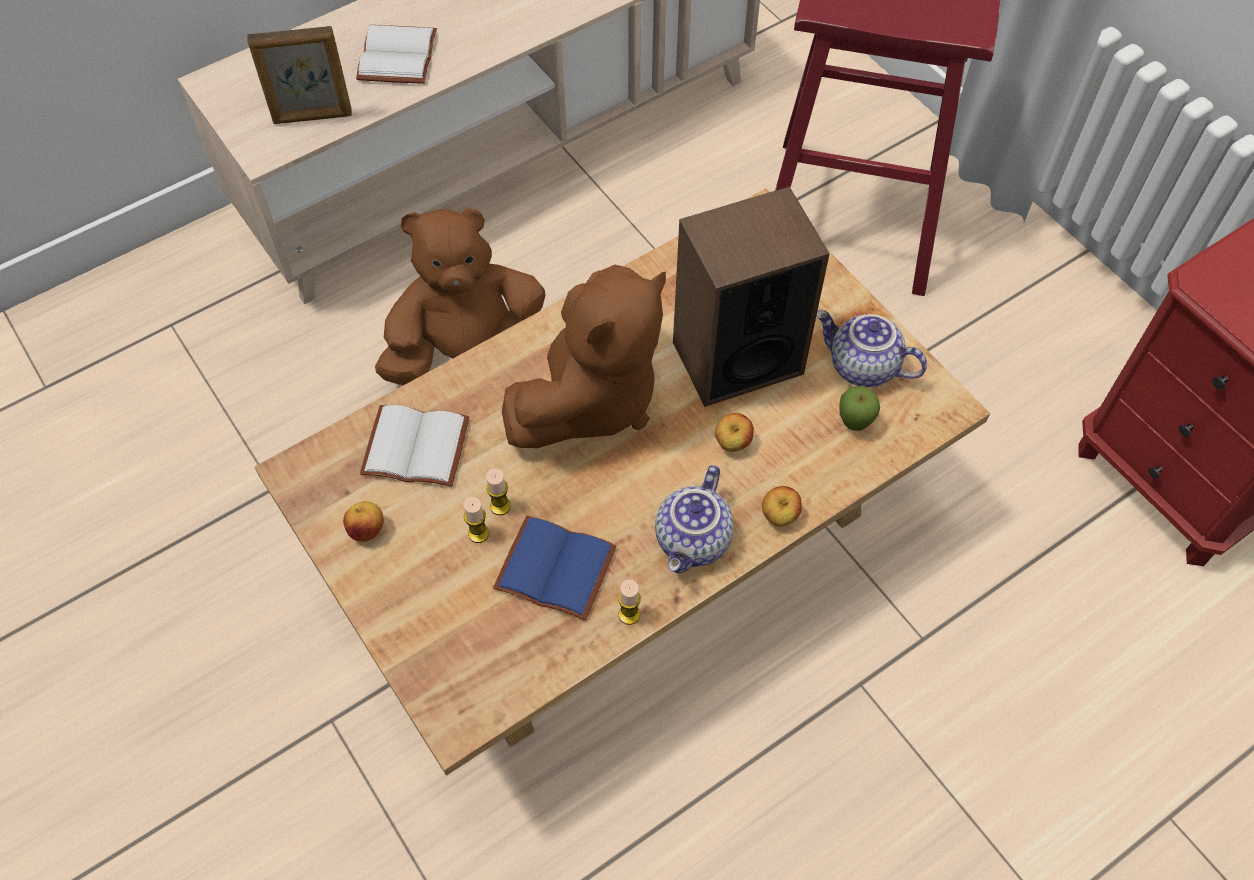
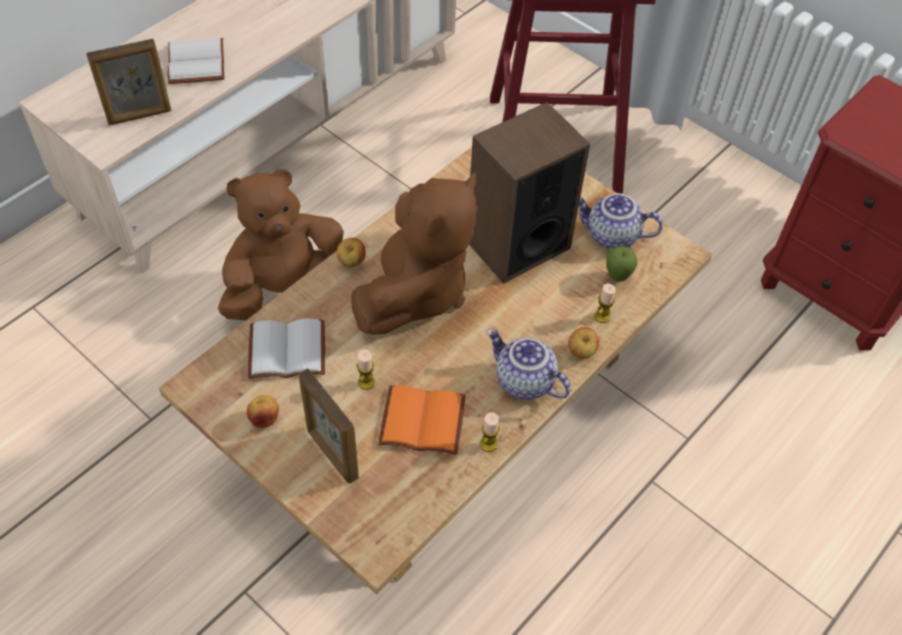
camera: 15 degrees left, 5 degrees down
candle [463,497,489,543] -> candle moved to [595,284,616,323]
blue book [493,516,616,620] -> orange book [378,385,466,455]
teapot [655,465,734,573] -> teapot turned 120 degrees clockwise [487,328,571,400]
apple [715,413,754,452] -> apple moved to [337,238,366,267]
none -> picture frame [299,368,359,484]

